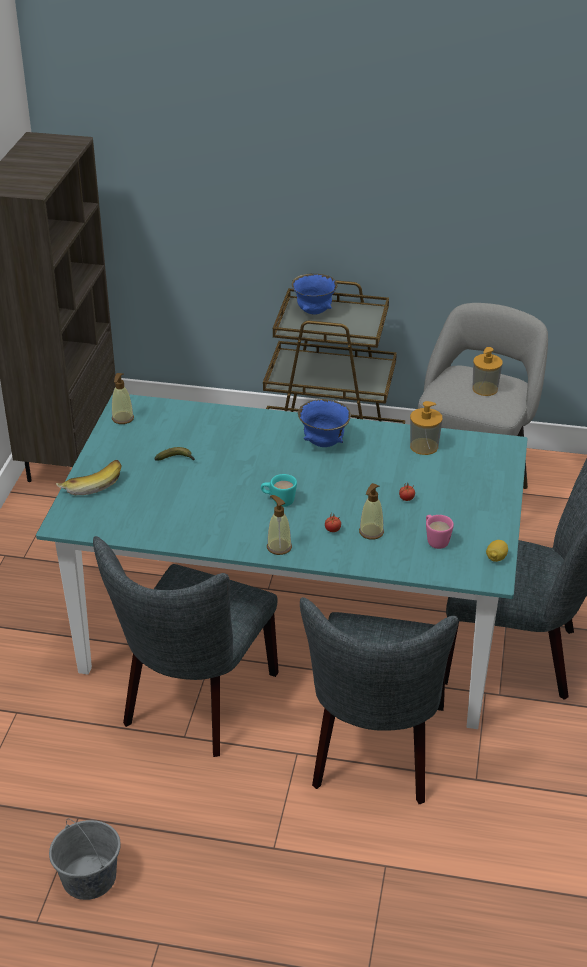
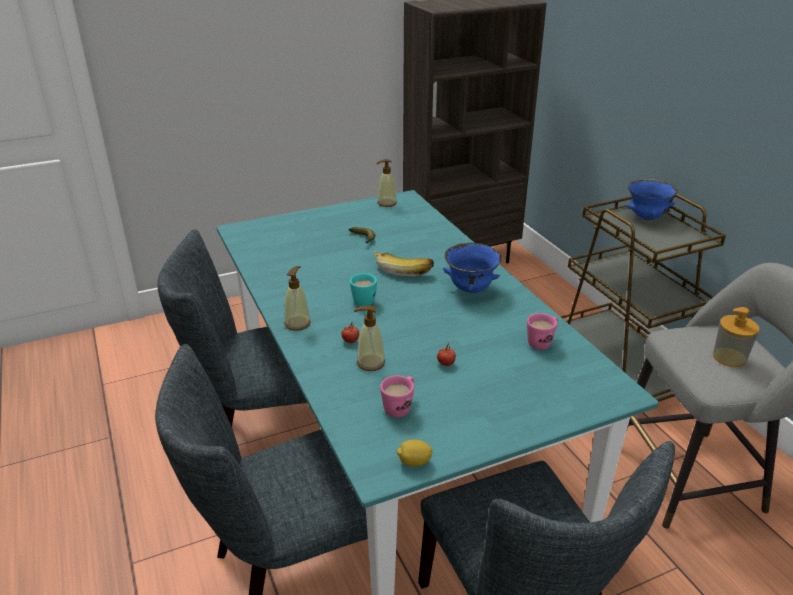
camera: 55 degrees right, 5 degrees down
grey bucket [49,818,121,900] -> none
banana [56,460,121,495] -> banana moved to [374,251,434,276]
soap dispenser [410,401,443,455] -> pink mug [527,313,558,350]

